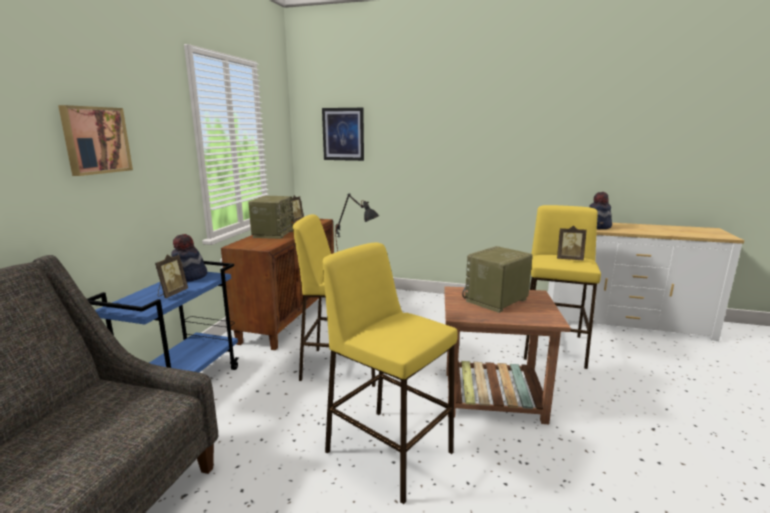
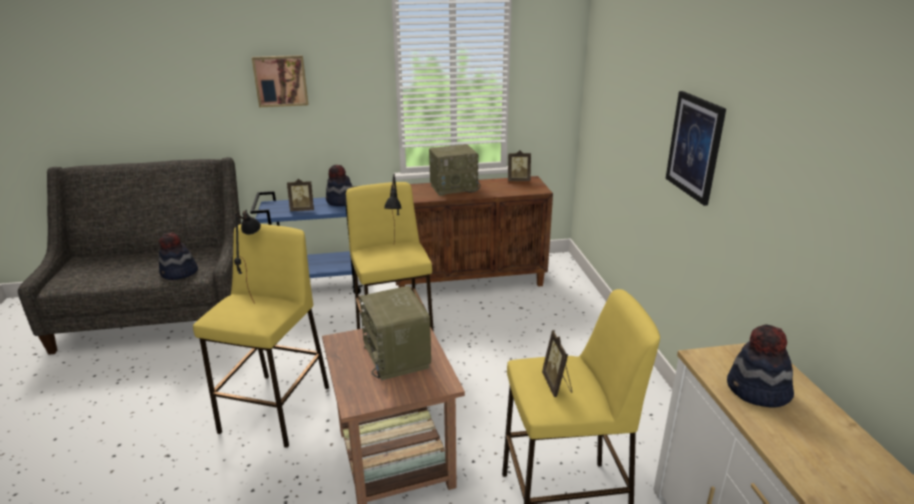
camera: 65 degrees right, 10 degrees up
picture [322,108,364,161] -> picture moved to [665,91,726,206]
radio [462,246,533,313] -> radio turned 135 degrees counterclockwise [359,286,431,380]
none -> hat [159,232,198,280]
none -> black table lamp [234,210,261,304]

